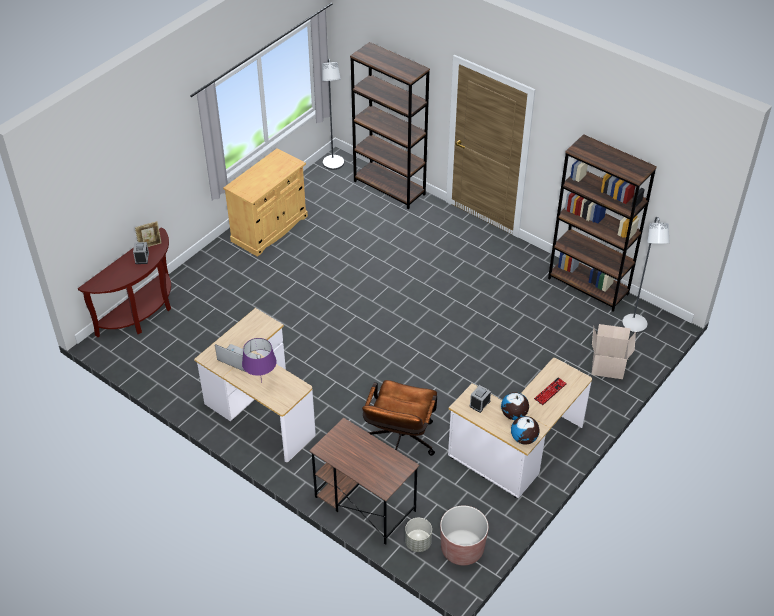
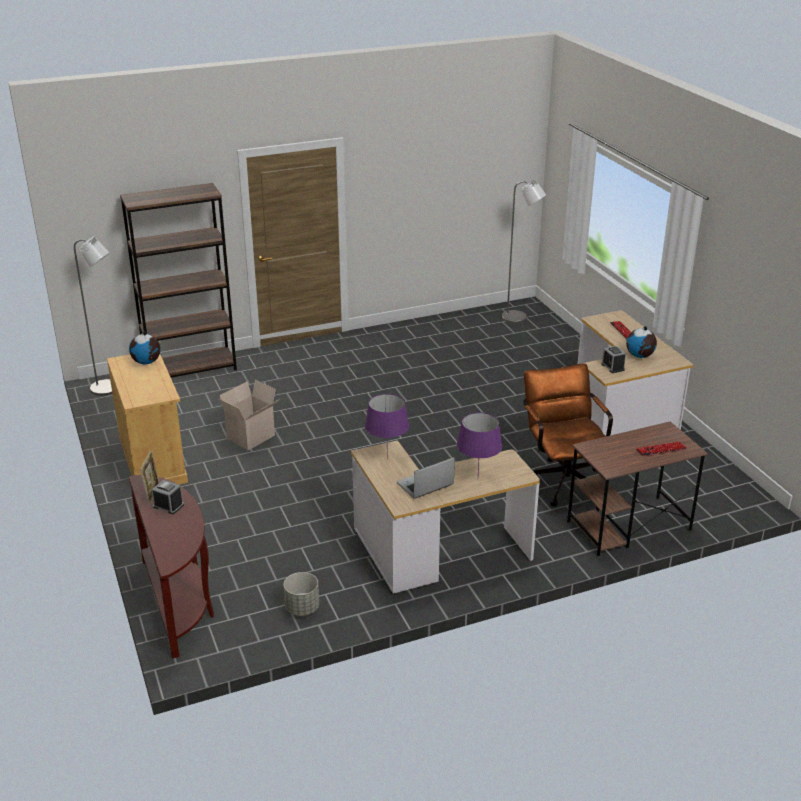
camera: 60 degrees left, 15 degrees down
brown office chair [362,380,437,456] -> brown office chair turned 150 degrees counterclockwise [523,364,613,507]
grey planter [405,518,432,552] -> grey planter moved to [283,572,319,616]
brown planter [440,505,489,566] -> none
globe [511,416,540,445] -> globe moved to [129,331,161,364]
brown bookcase [548,134,657,312] -> none
cardboard box [592,324,636,379] -> cardboard box moved to [219,380,279,450]
none -> purple table lamp [365,394,409,459]
none -> keyboard [636,442,687,456]

